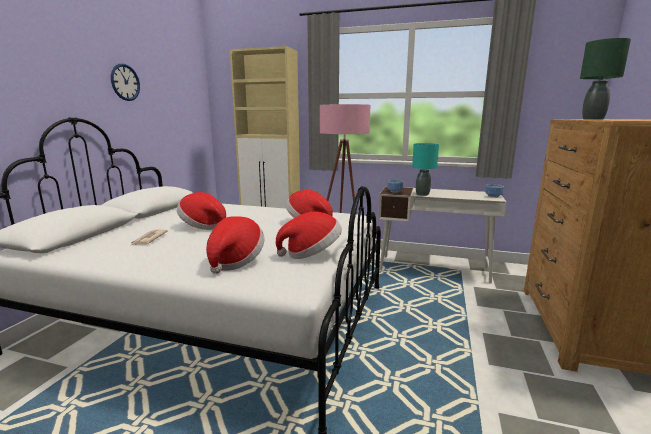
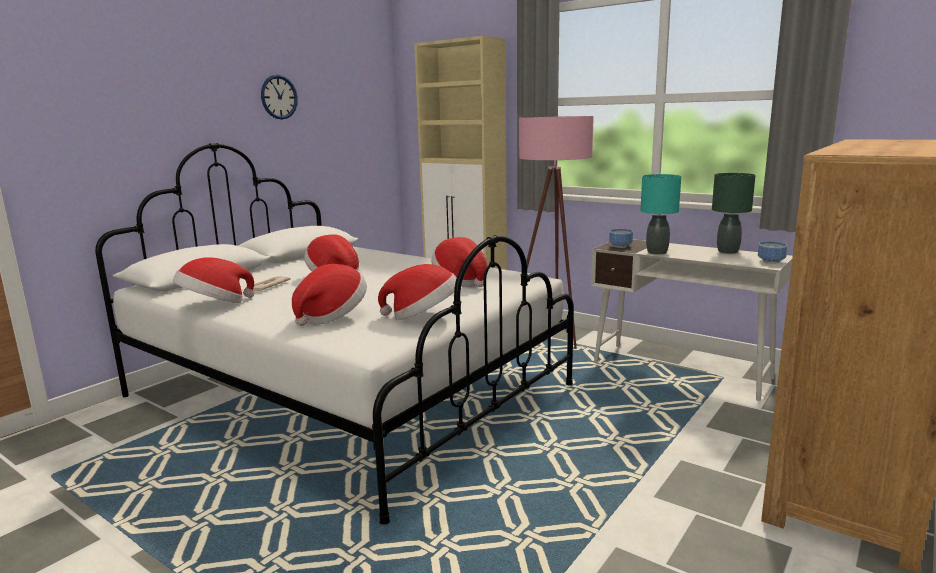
camera: 20 degrees right, 0 degrees up
green table lamp [580,38,631,119] -> green table lamp moved to [712,173,755,254]
none -> hat [173,257,255,303]

